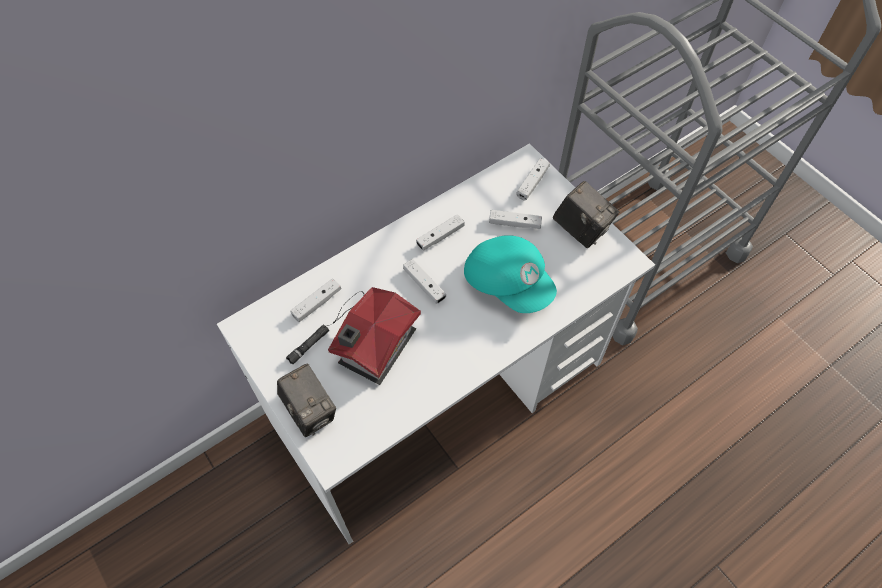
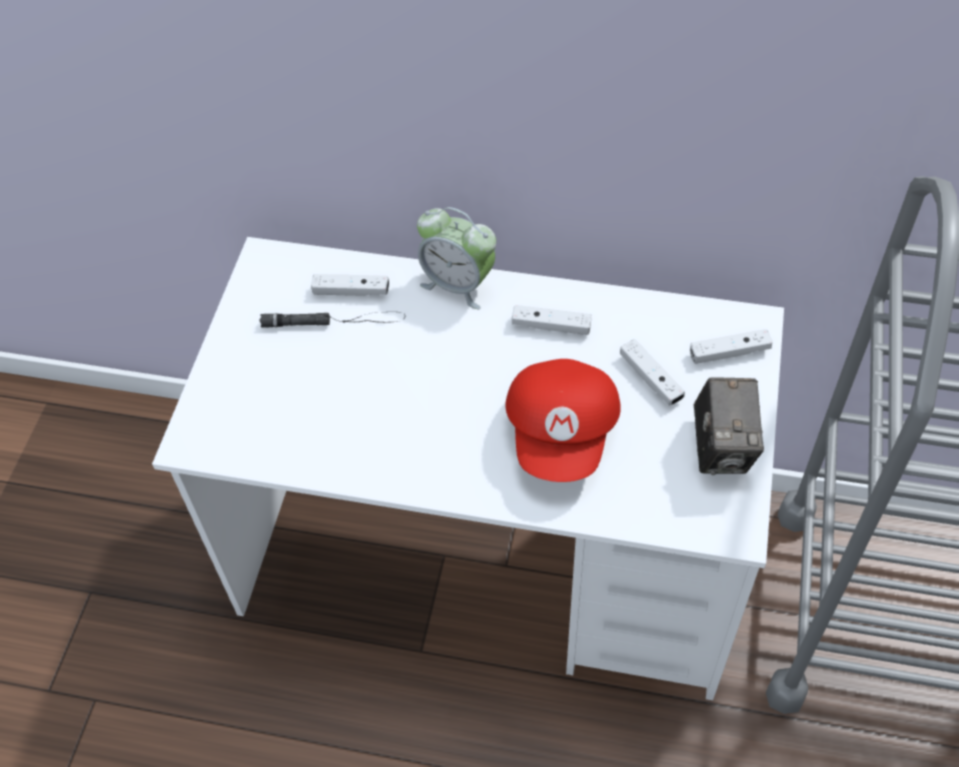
camera: 50 degrees right, 5 degrees down
camera [277,364,336,437] -> none
toy house [328,287,421,385] -> none
white game controller [403,259,446,304] -> none
turquoise cap [464,235,557,313] -> red cap [505,359,621,482]
none -> alarm clock [417,207,496,309]

